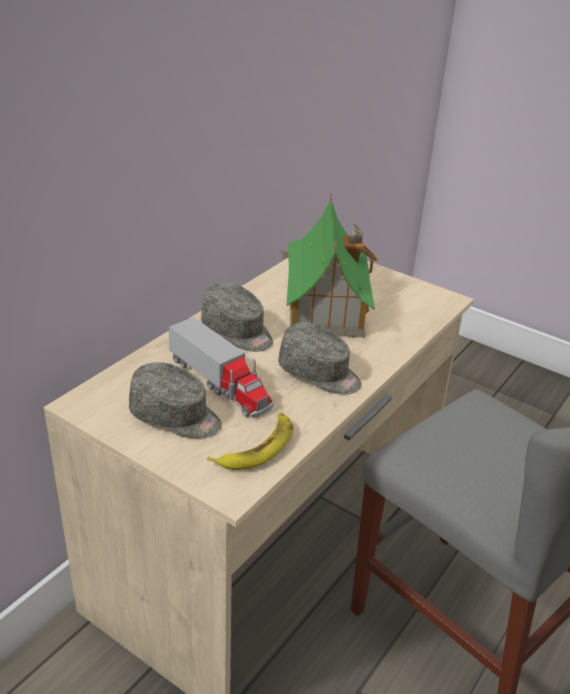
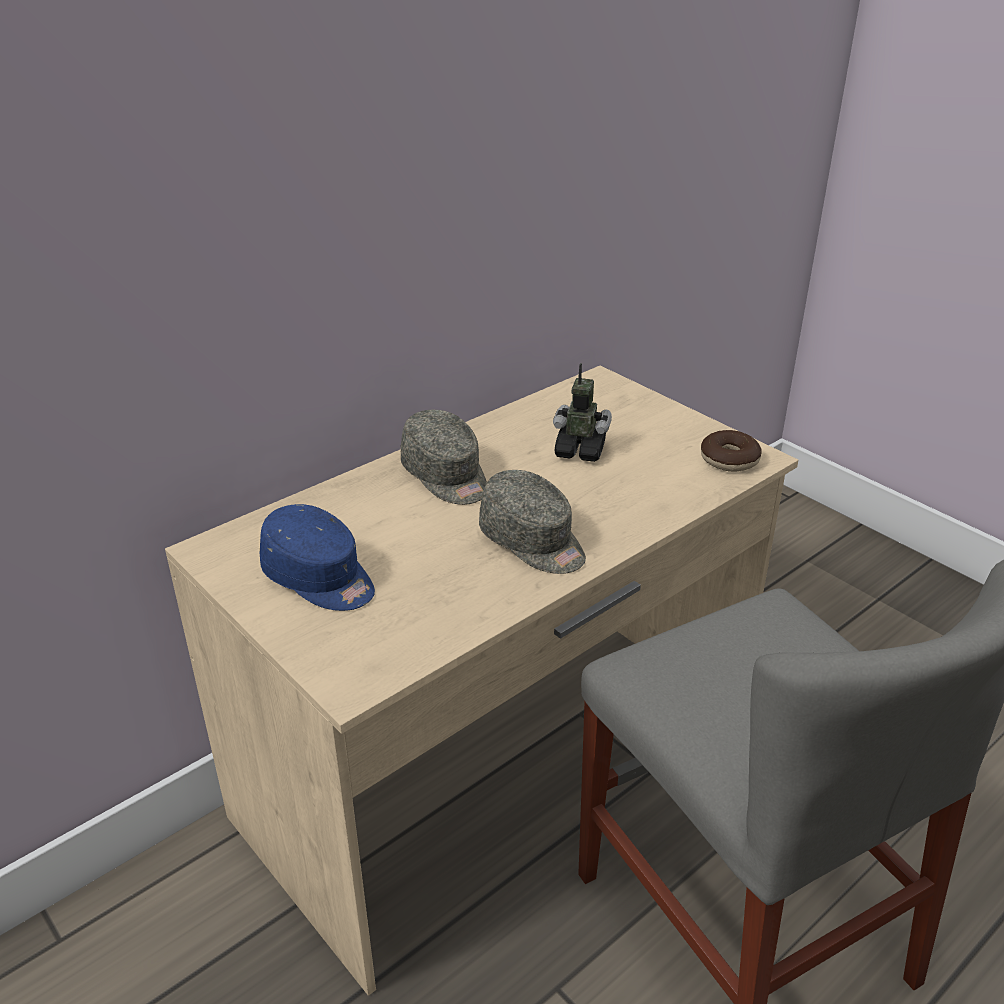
camera: 15 degrees right, 0 degrees up
grey cap [129,362,222,439] -> blue cap [259,504,375,611]
toy truck [169,317,274,418] -> none
banana [207,413,294,470] -> none
toy house [280,192,378,337] -> toy robot [553,364,612,462]
none -> donut [701,430,762,472]

